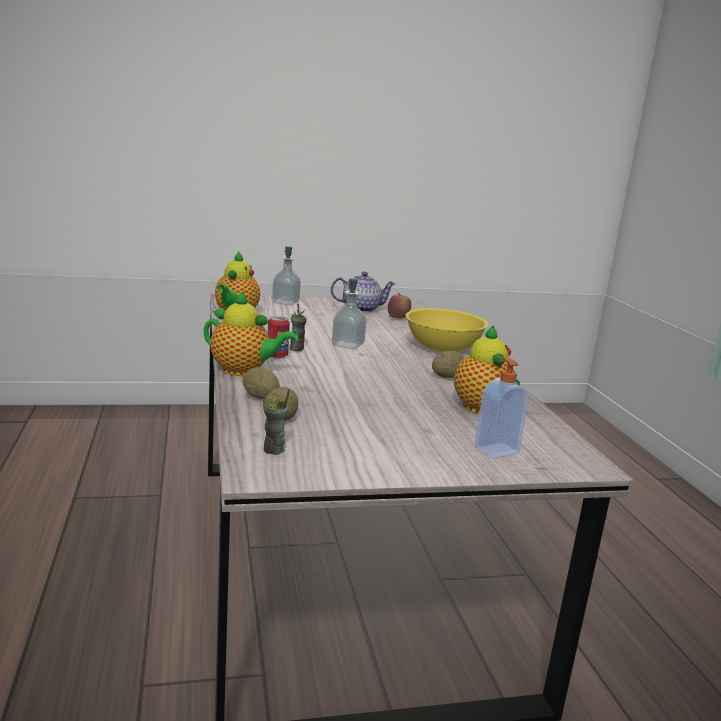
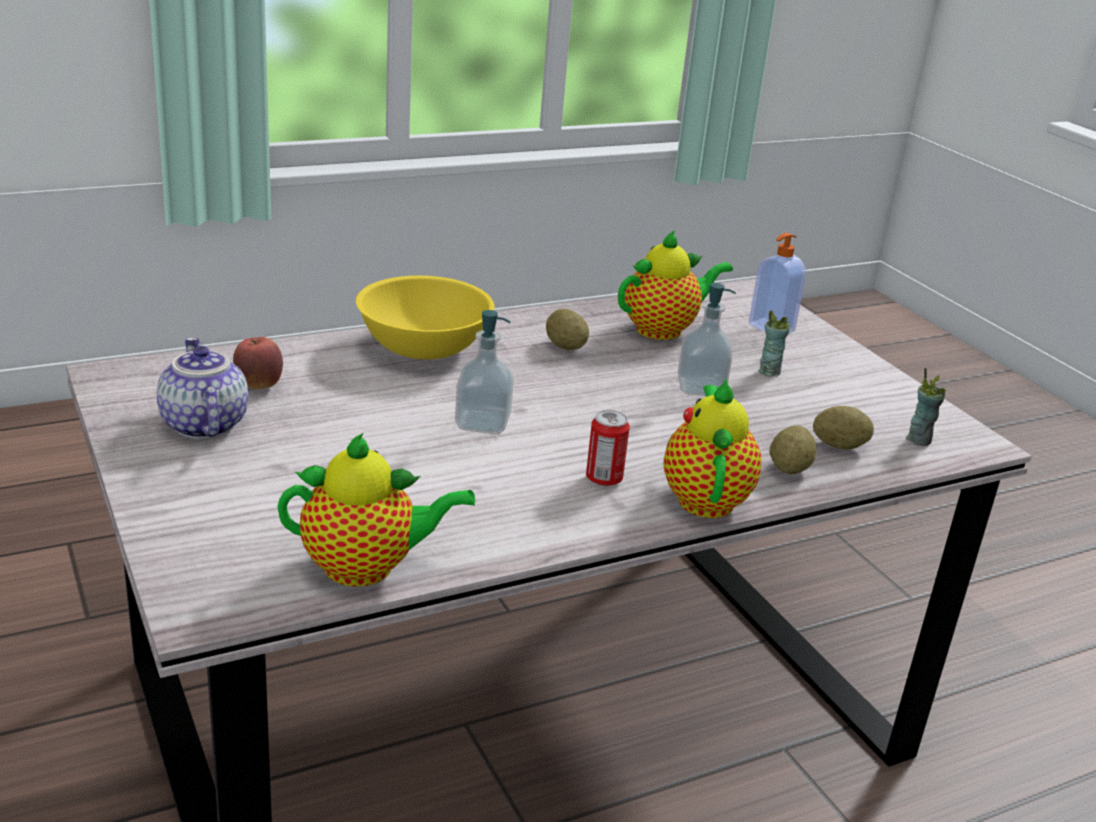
camera: 105 degrees left, 10 degrees up
soap dispenser [272,246,301,305] -> soap dispenser moved to [678,283,736,396]
cup [290,304,307,351] -> cup moved to [759,310,790,377]

